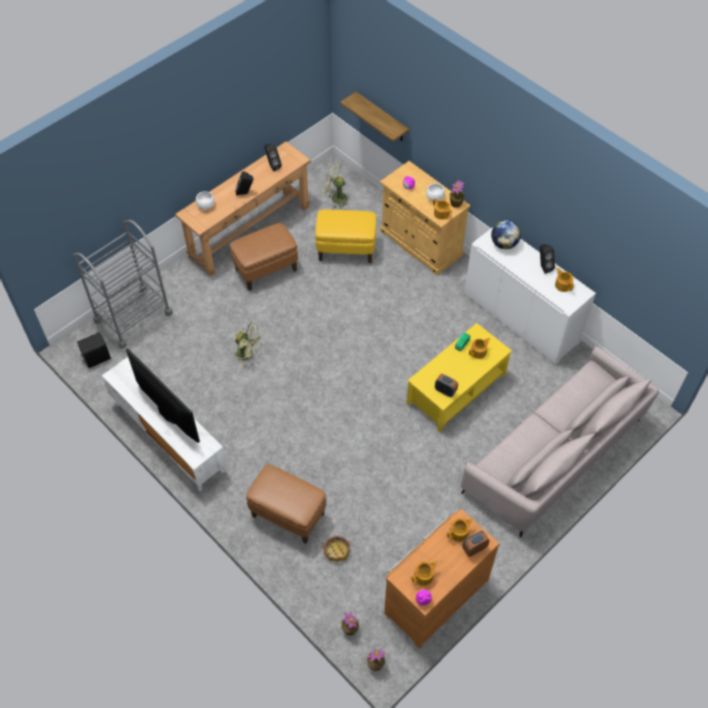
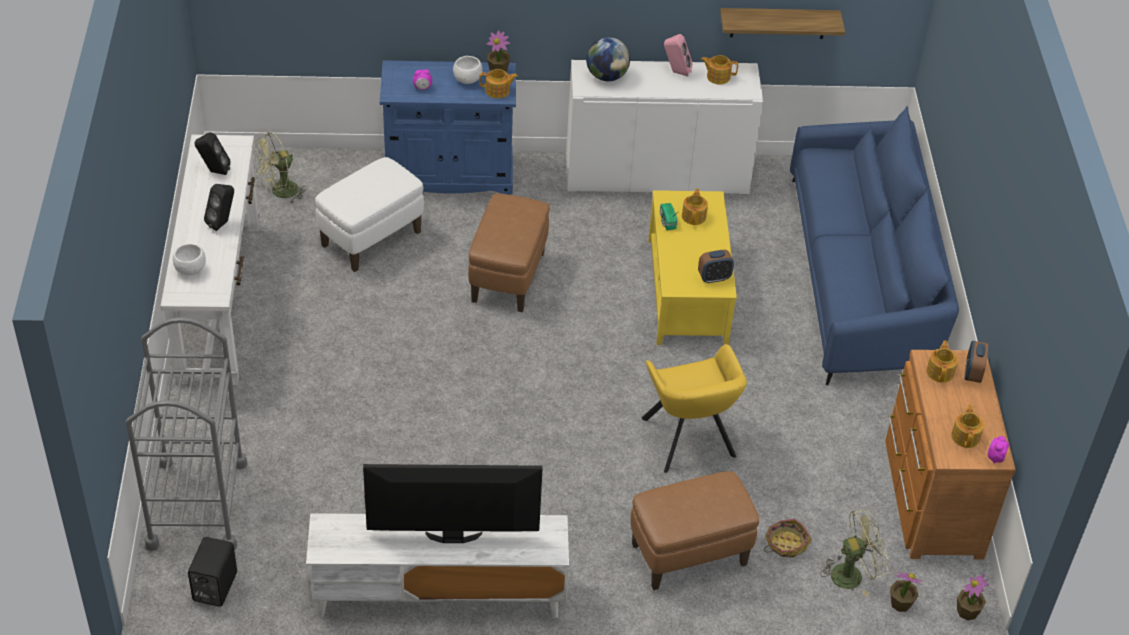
camera: 50 degrees left, 10 degrees down
brown console table [175,141,311,276] -> white console table [160,135,260,385]
brown ottoman [230,223,298,291] -> brown ottoman moved to [468,193,549,312]
green fan [233,321,262,367] -> green fan moved to [820,510,889,597]
yellow ottoman [315,209,376,263] -> white ottoman [315,157,424,272]
shelf [340,92,409,142] -> shelf moved to [720,8,845,39]
beige cabinet [380,161,470,275] -> blue cabinet [380,60,516,195]
grey sofa [461,346,659,538] -> blue sofa [790,106,959,385]
black speaker [540,244,555,274] -> pink speaker [664,34,693,77]
none -> yellow armchair [642,344,747,473]

